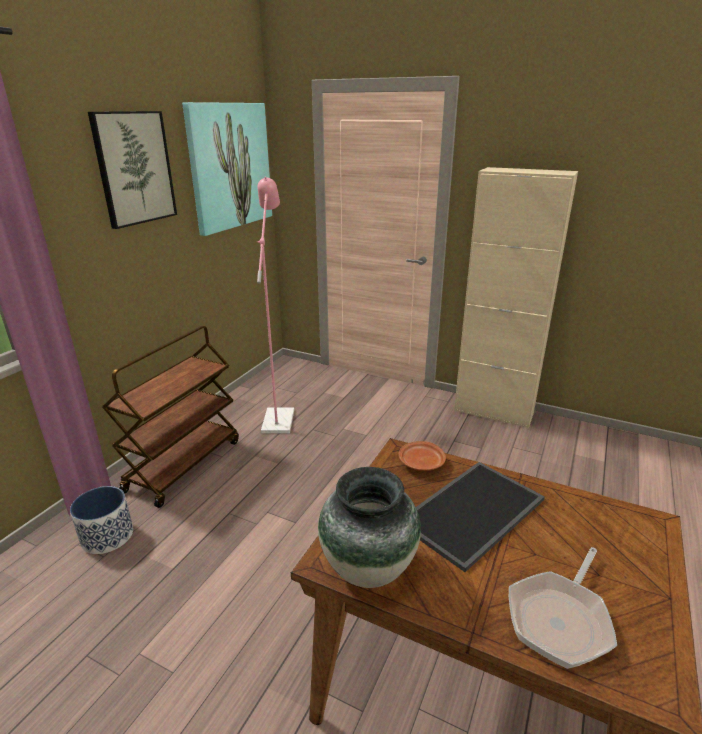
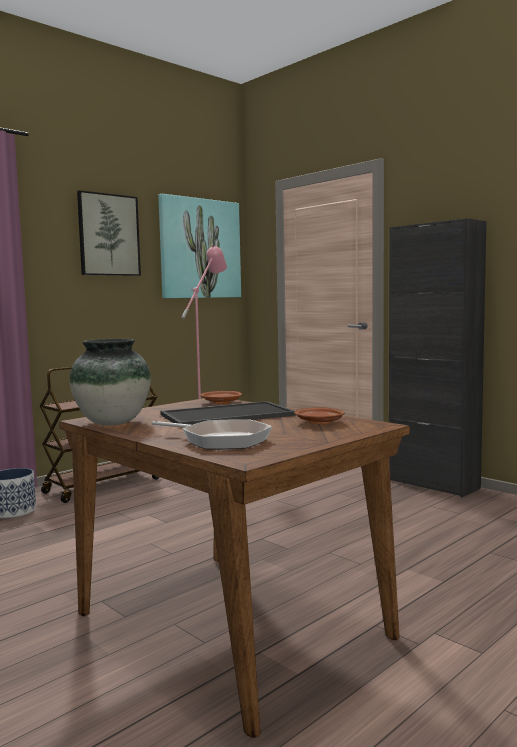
camera: 20 degrees right, 20 degrees down
beige cabinet [454,167,578,429] -> black cabinet [389,218,486,497]
frying pan [509,547,617,669] -> frying pan turned 120 degrees counterclockwise [152,419,272,449]
none -> brown plate [294,407,345,424]

